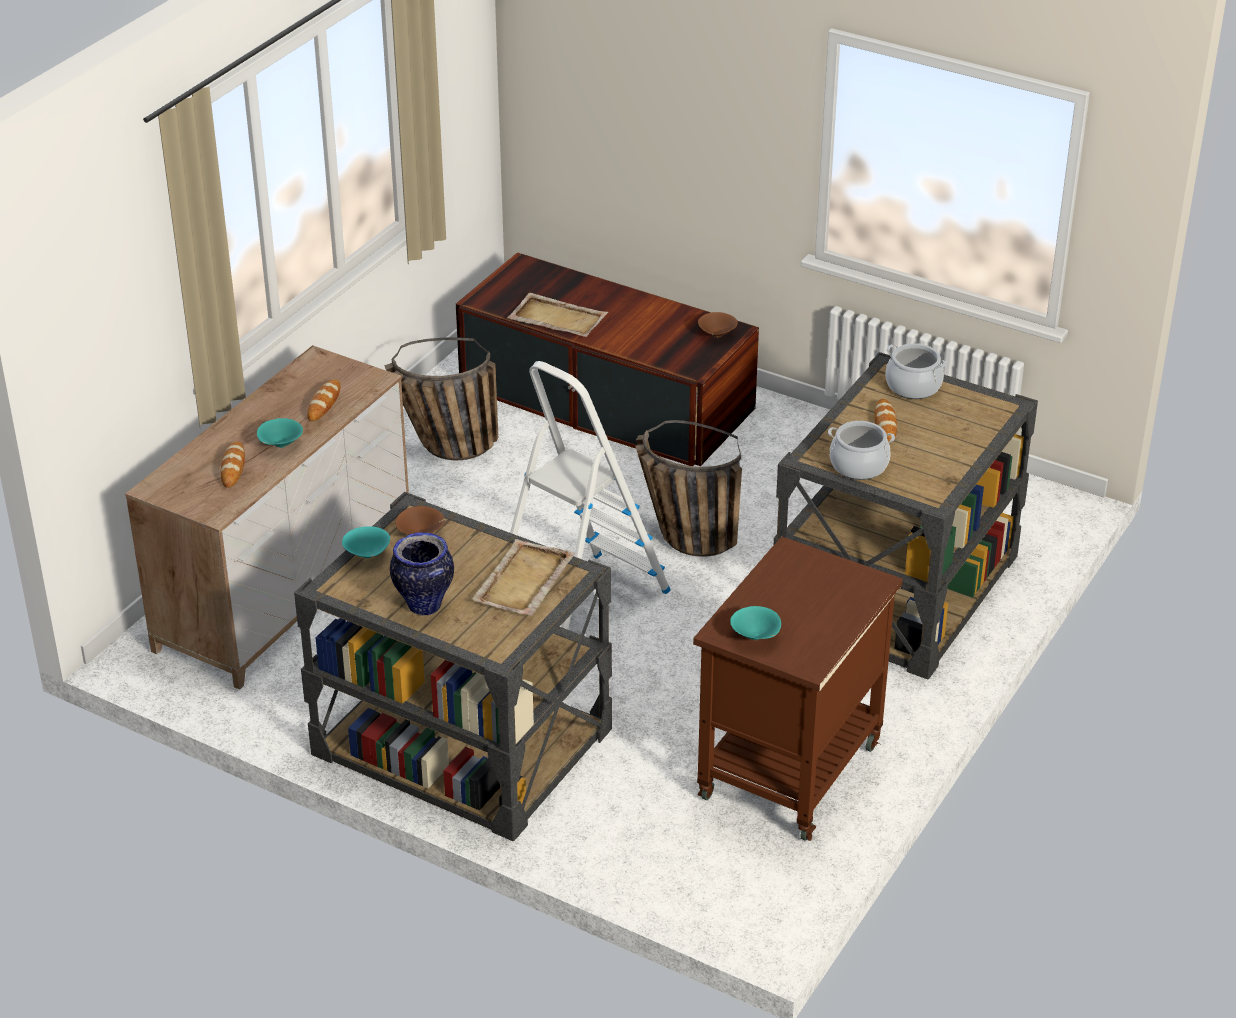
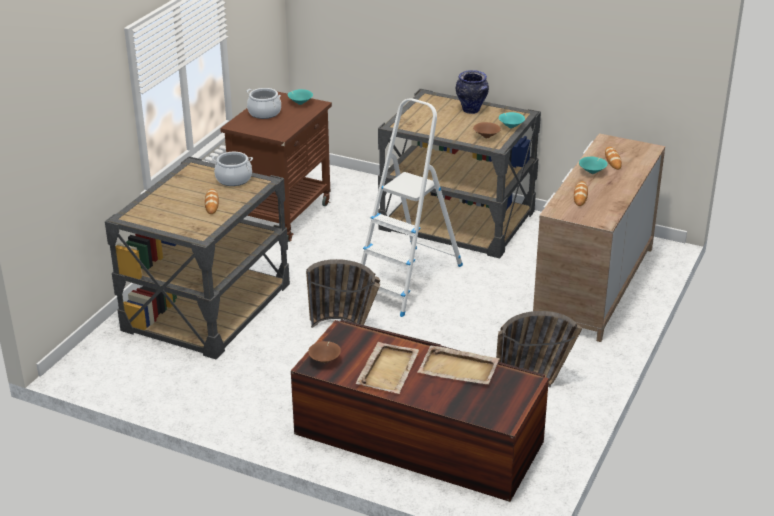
camera: 175 degrees right, 5 degrees down
beige tray [471,539,575,616] -> beige tray moved to [356,342,419,394]
cooking pot [886,343,947,399] -> cooking pot moved to [246,88,281,119]

